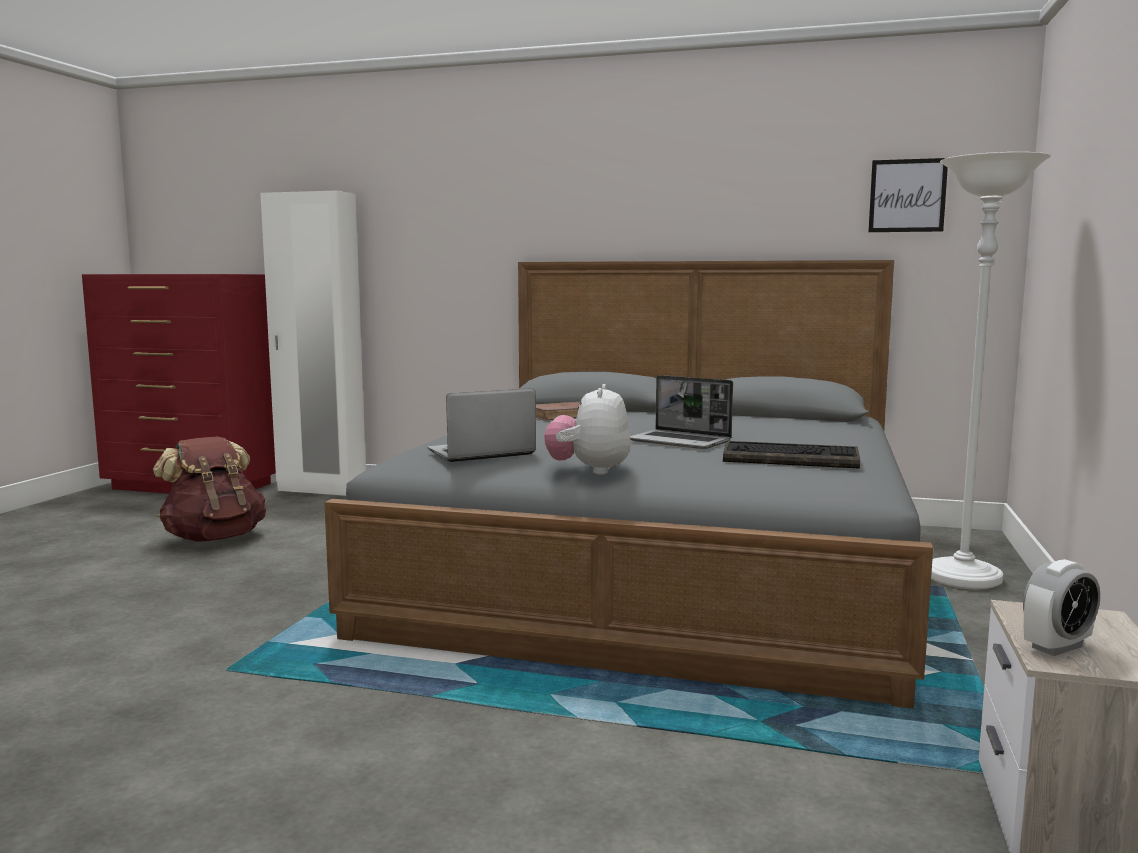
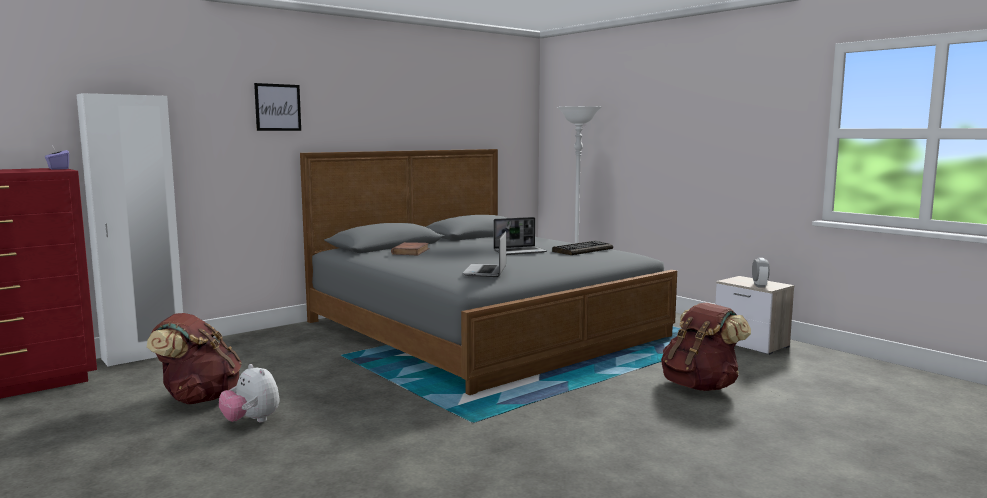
camera: 55 degrees left, 0 degrees up
plush toy [545,384,631,475] -> plush toy moved to [219,364,280,422]
picture [868,158,948,232] -> picture moved to [254,83,301,131]
none -> purple tissue box [45,145,69,170]
none -> brown backpack [661,303,751,391]

